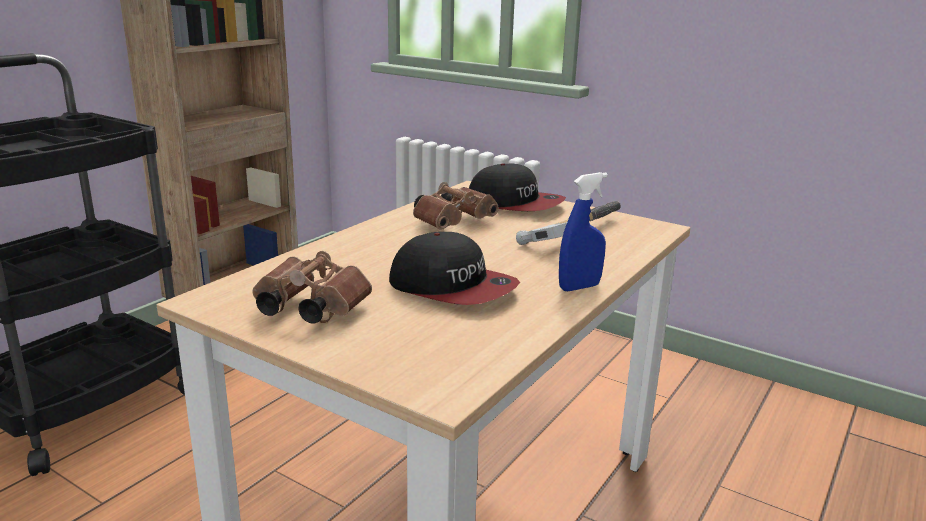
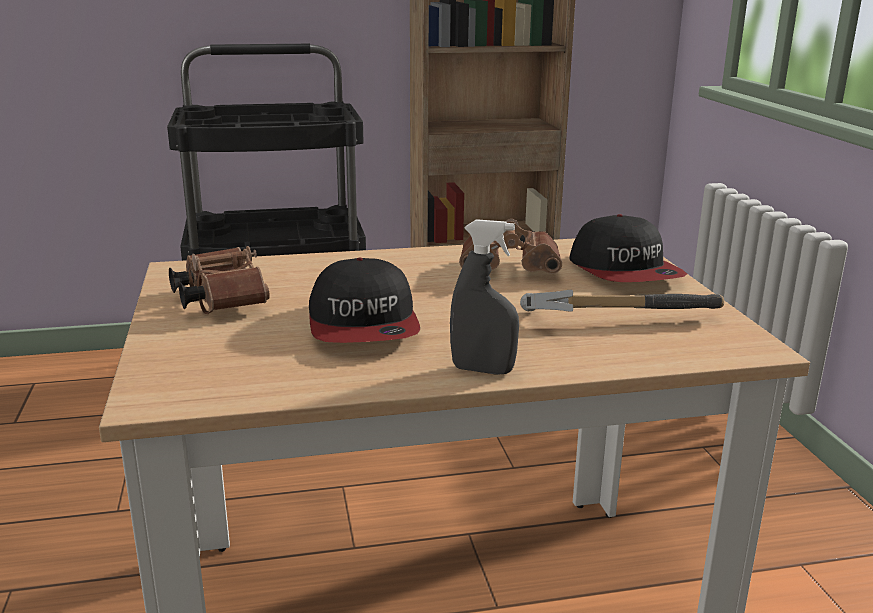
camera: 45 degrees right, 0 degrees up
blue spray bottle [559,172,608,291] -> grey spray bottle [450,219,519,375]

